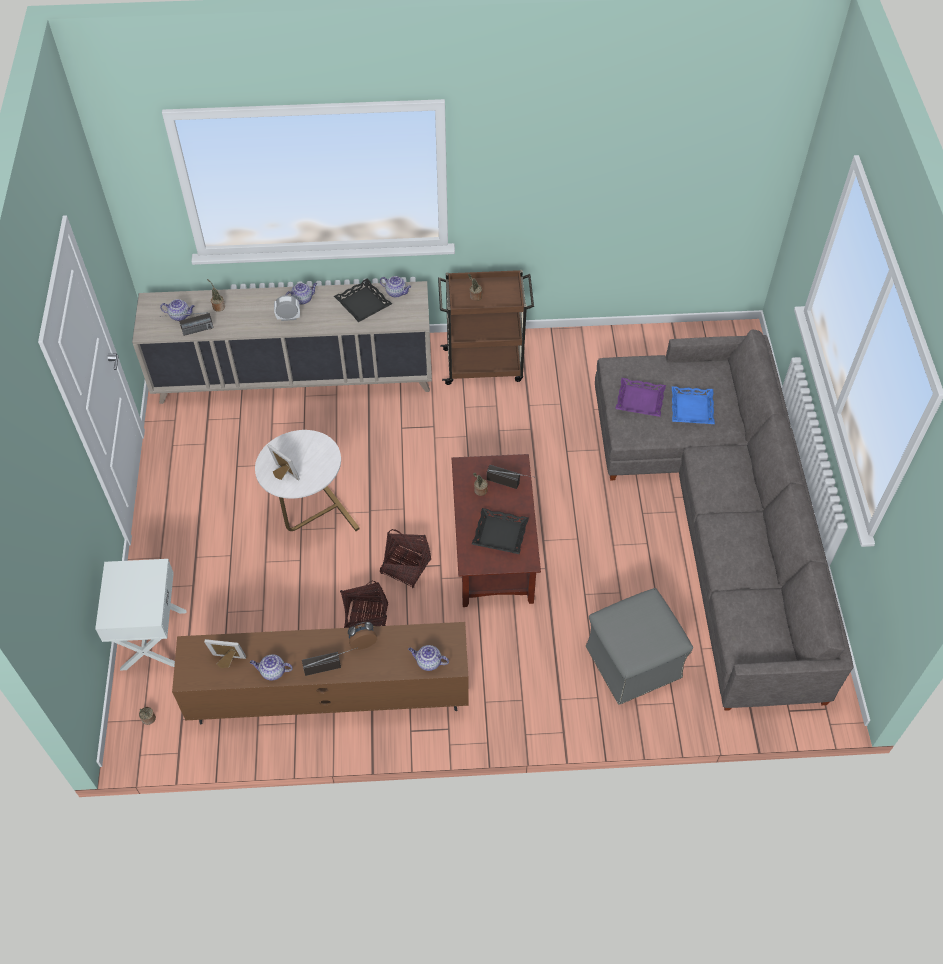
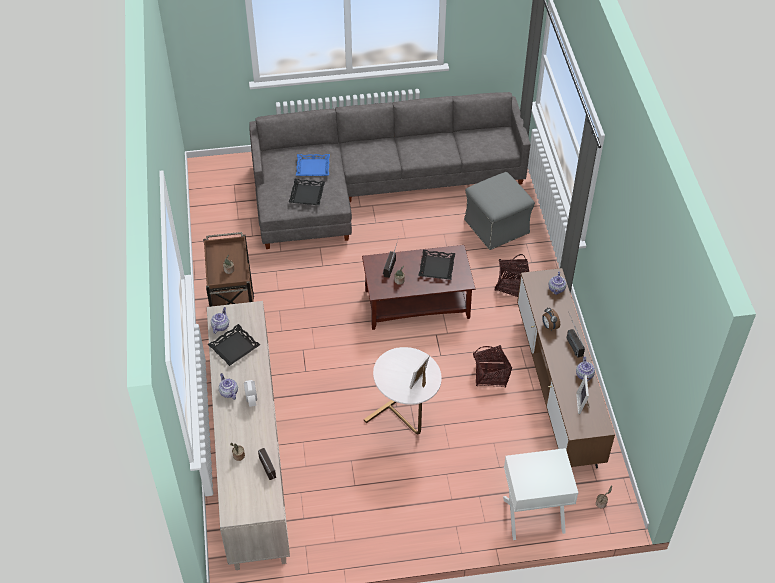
camera: 95 degrees left, 5 degrees down
teapot [160,299,195,321] -> none
basket [380,529,431,588] -> basket moved to [495,254,529,297]
purple tray [615,378,666,417] -> black tray [289,179,325,205]

